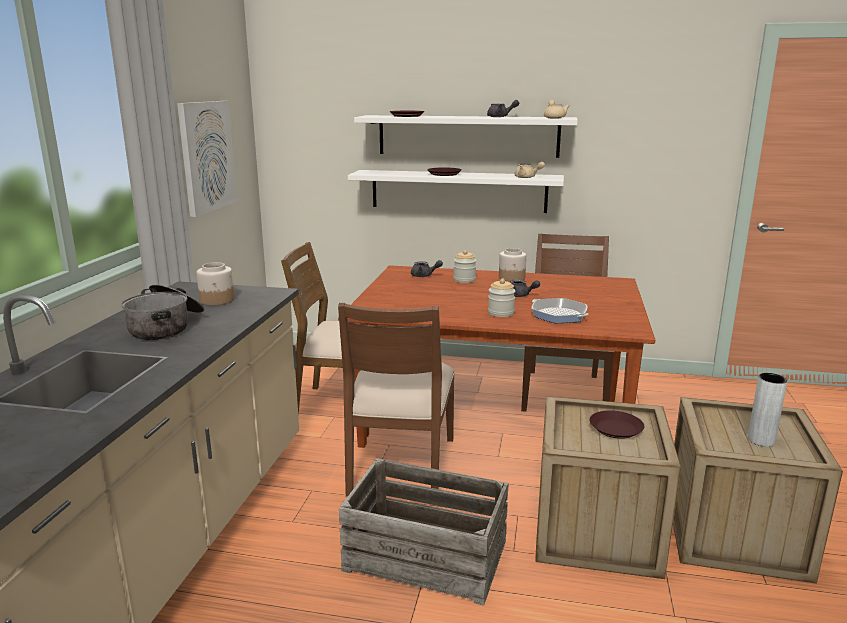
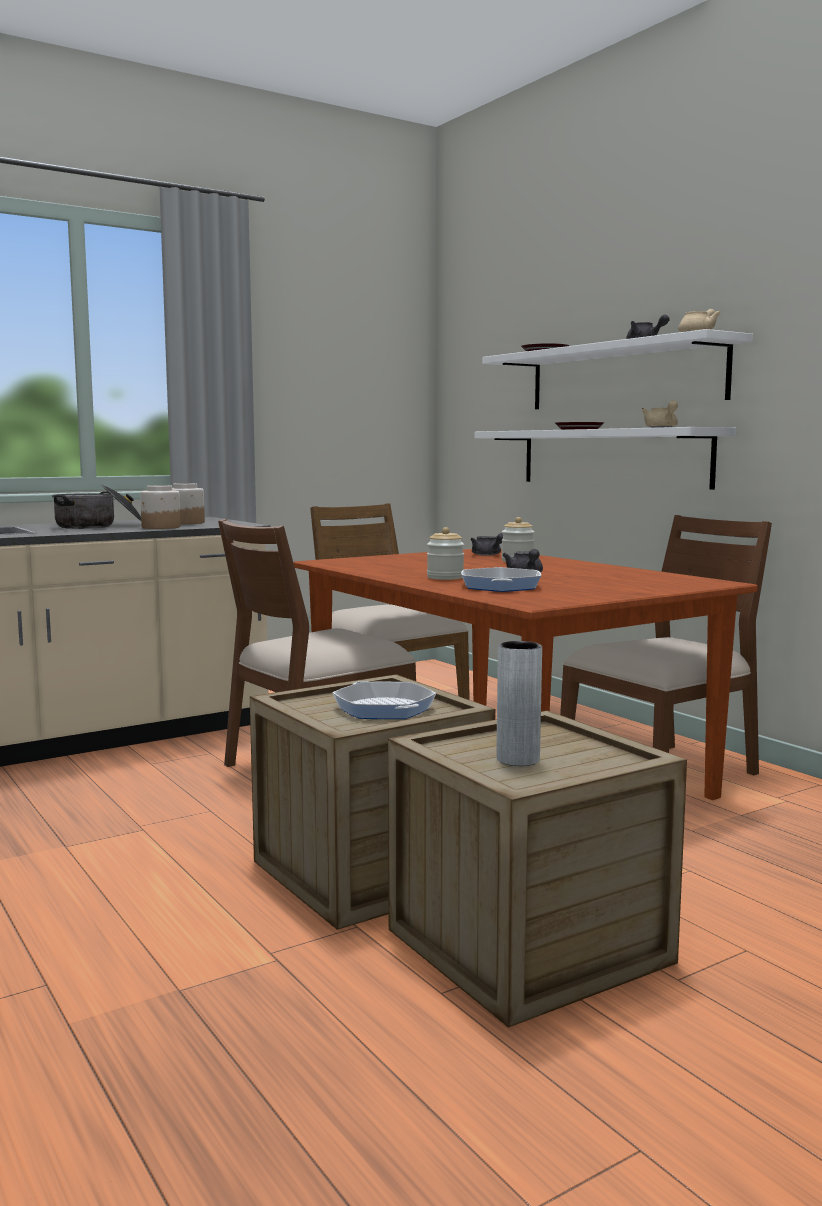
camera: 45 degrees right, 10 degrees down
picture [177,101,237,217] -> none
crate [339,458,509,606] -> none
jar [499,248,526,282] -> jar moved to [140,485,181,529]
brown plate [590,410,644,439] -> frying pan [333,681,436,719]

